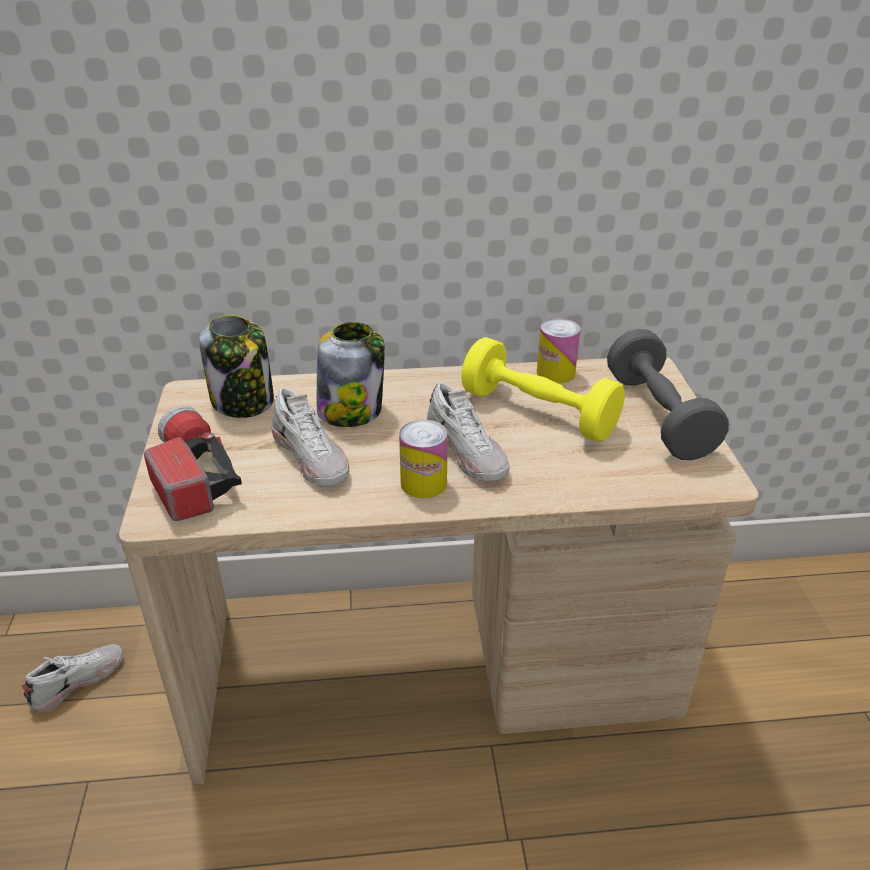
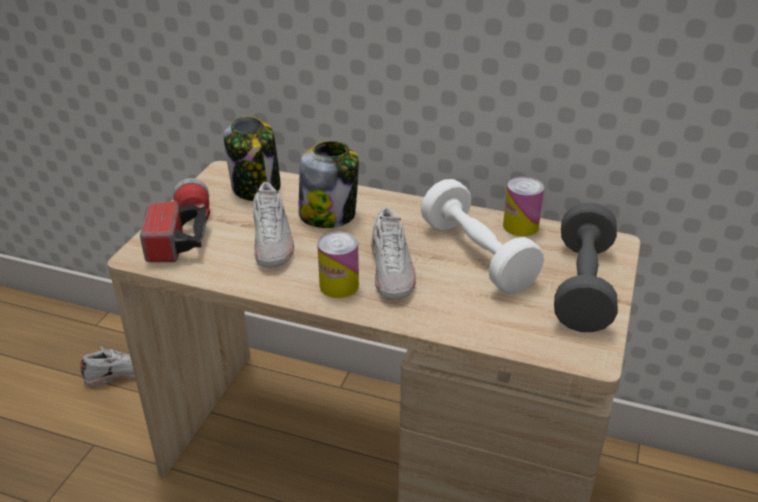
camera: 25 degrees right, 0 degrees up
yellow dumbbell [461,337,625,442] -> white dumbbell [421,179,544,294]

